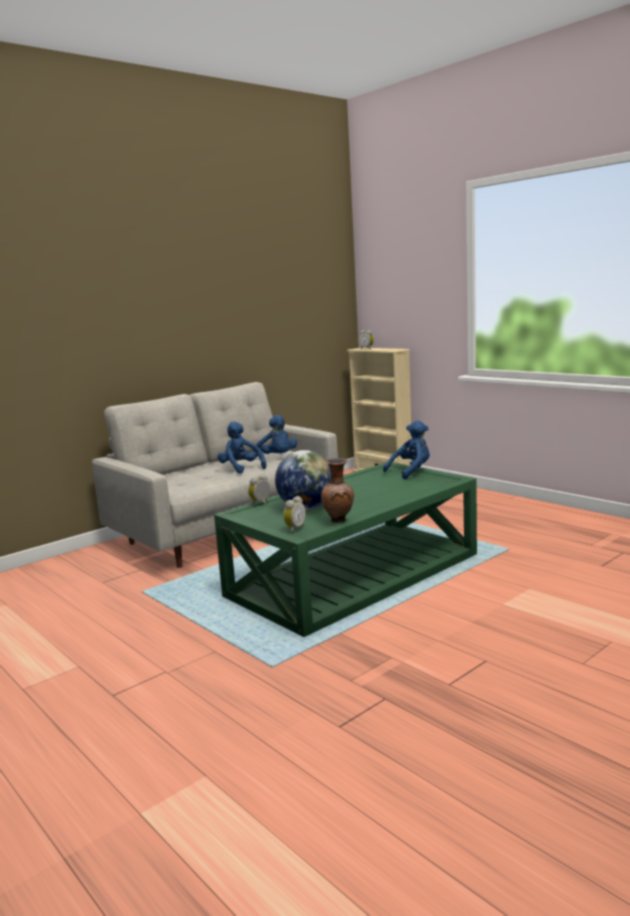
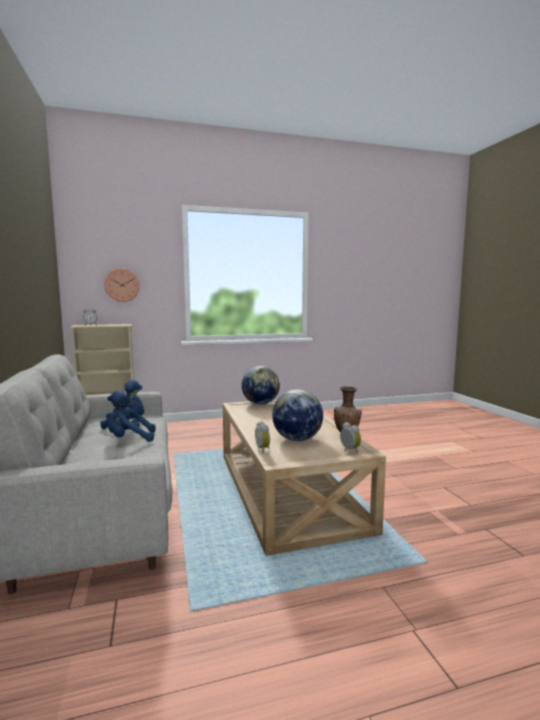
camera: 65 degrees left, 5 degrees down
green coffee table [214,462,477,637] -> beige coffee table [223,399,386,556]
blue plush toy [383,420,430,480] -> globe [242,366,280,405]
none -> wall clock [105,268,139,302]

